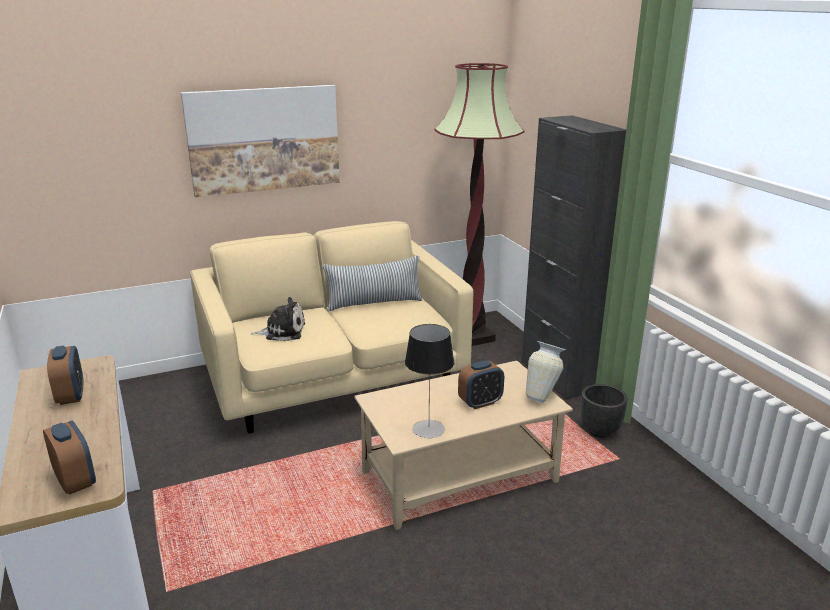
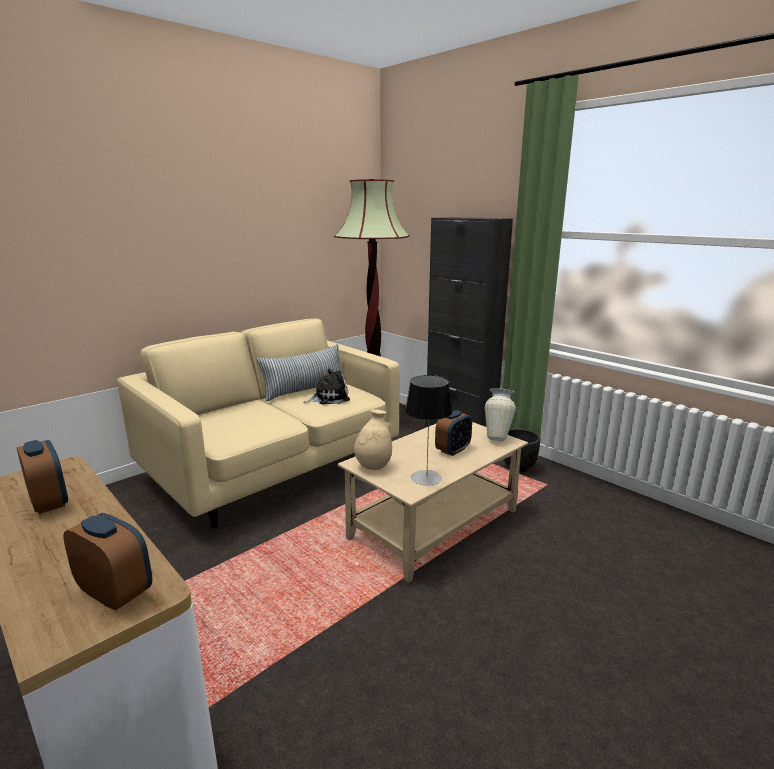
camera: 20 degrees left, 5 degrees down
picture [181,85,340,197] -> none
plush toy [251,297,305,341] -> plush toy moved to [303,369,350,404]
none -> beige vase [354,409,392,470]

